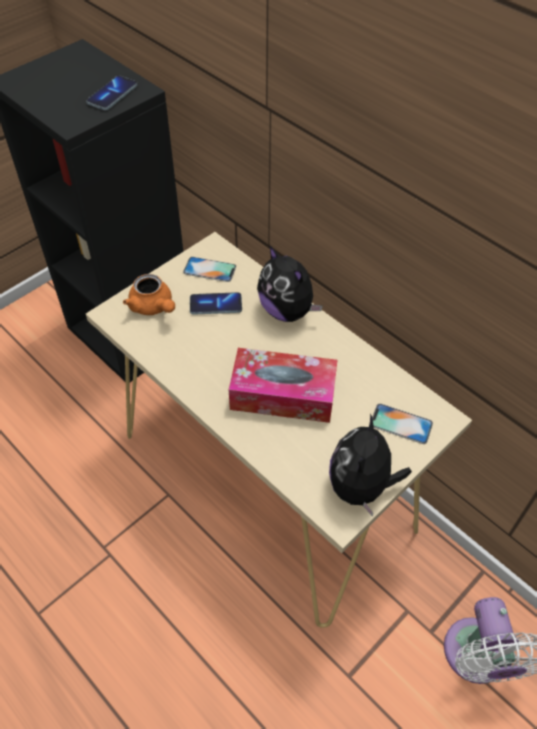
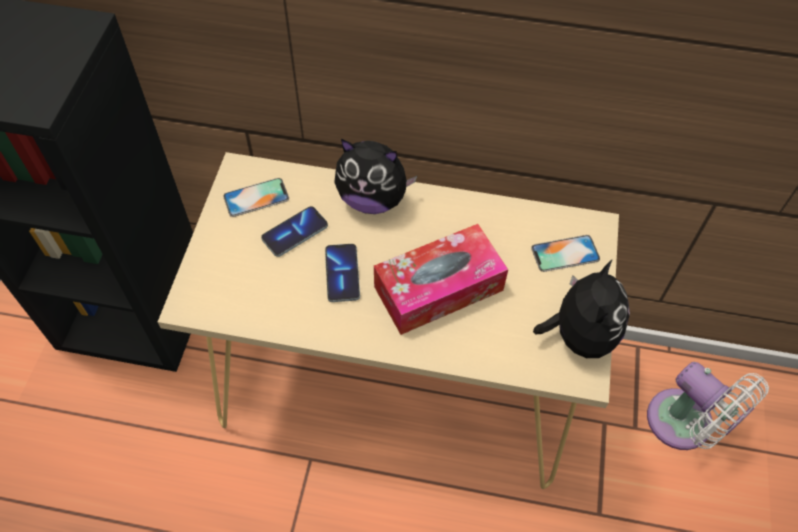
camera: 35 degrees left, 5 degrees up
phone [86,76,137,110] -> phone moved to [325,244,360,302]
orange teapot [123,274,175,315] -> none
plush toy [329,413,412,517] -> plush toy turned 150 degrees counterclockwise [533,259,630,358]

